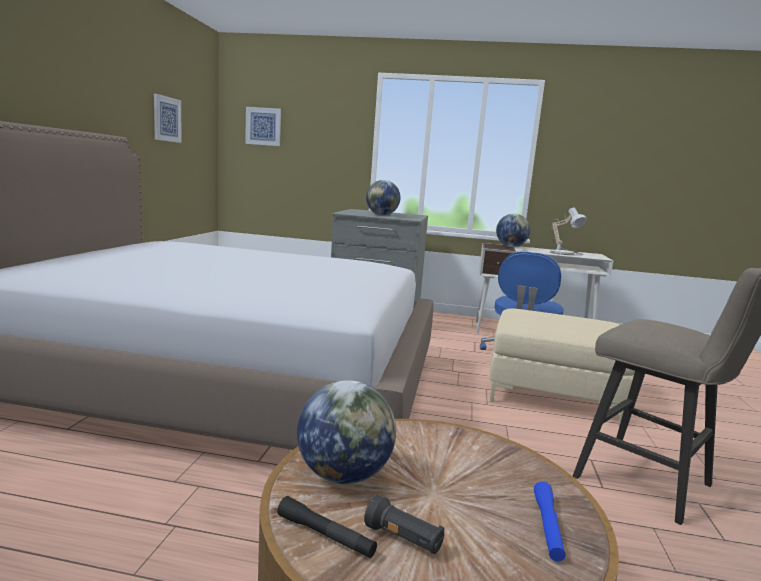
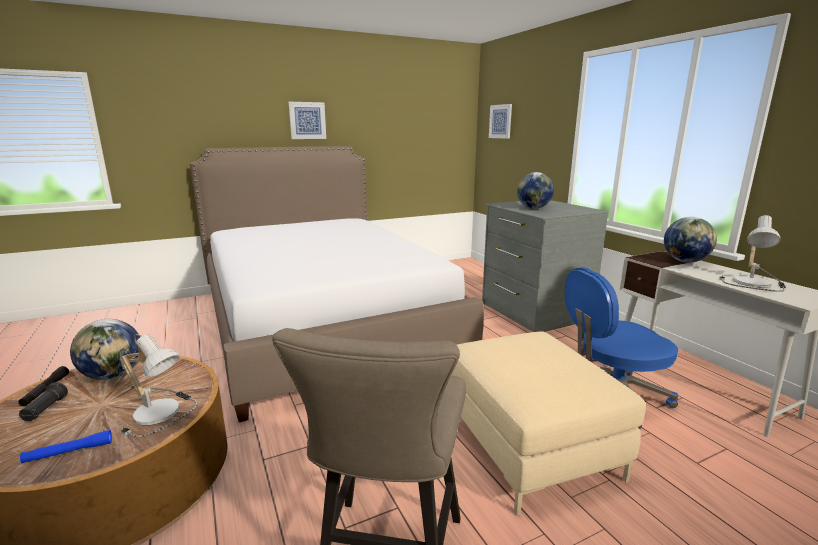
camera: 55 degrees right, 5 degrees up
picture [154,94,182,143] -> picture moved to [289,102,326,139]
none -> table lamp [119,334,198,437]

